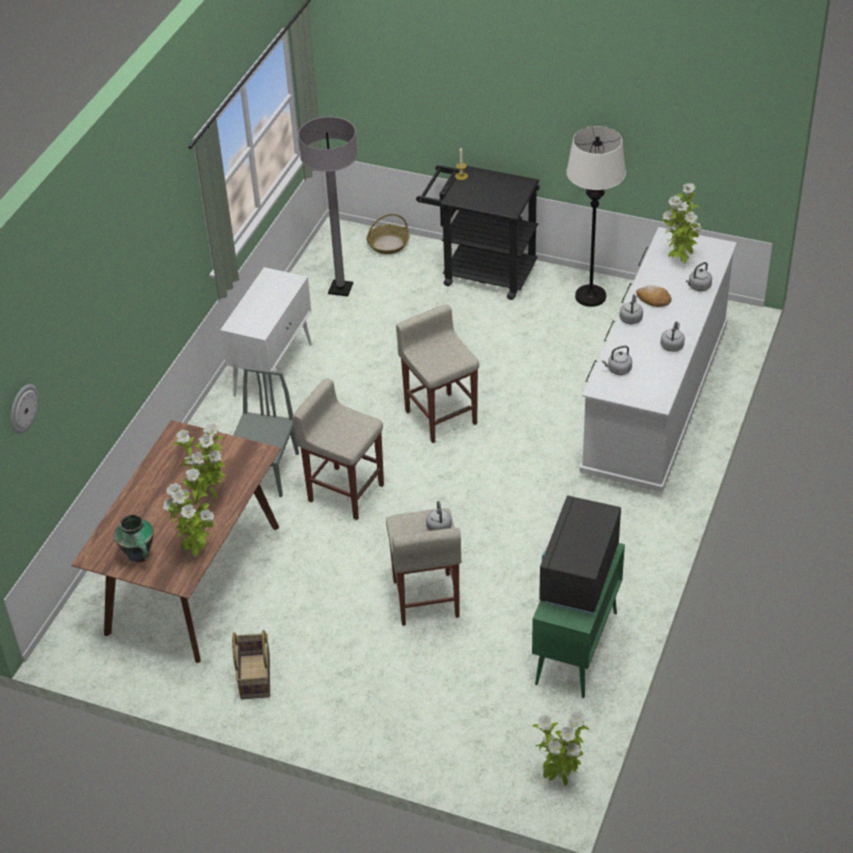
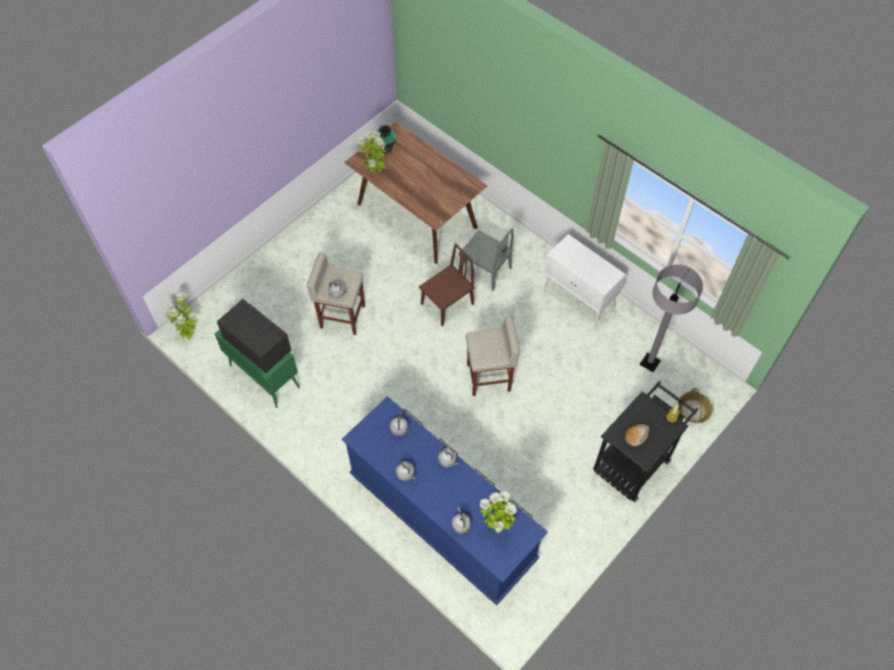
camera: 110 degrees right, 15 degrees up
wall clock [11,384,39,434] -> none
potted plant [173,423,225,499] -> none
basket [232,630,270,699] -> none
beige stool [292,378,384,520] -> brown chair [419,243,475,326]
white floor lamp [566,126,626,307] -> none
white dresser [580,227,737,492] -> blue dresser [341,396,548,606]
bread [636,285,671,307] -> bread moved to [625,424,649,446]

